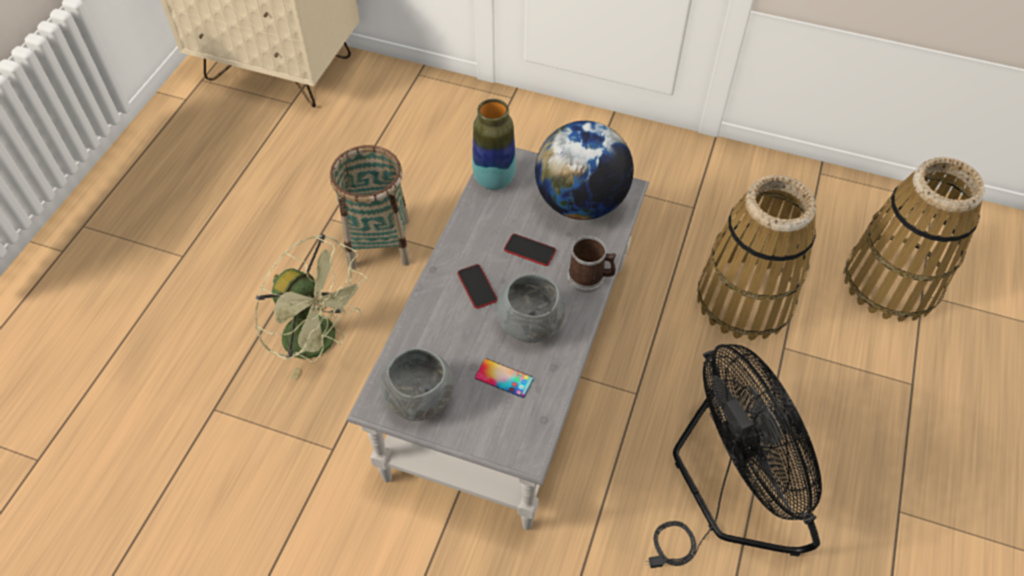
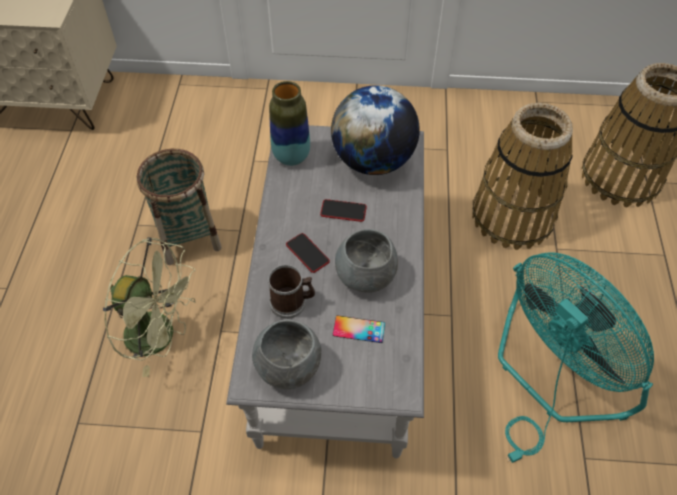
camera: 15 degrees left, 0 degrees up
mug [567,236,616,293] -> mug moved to [268,265,315,319]
black fan [646,344,822,568] -> turquoise fan [498,252,654,463]

